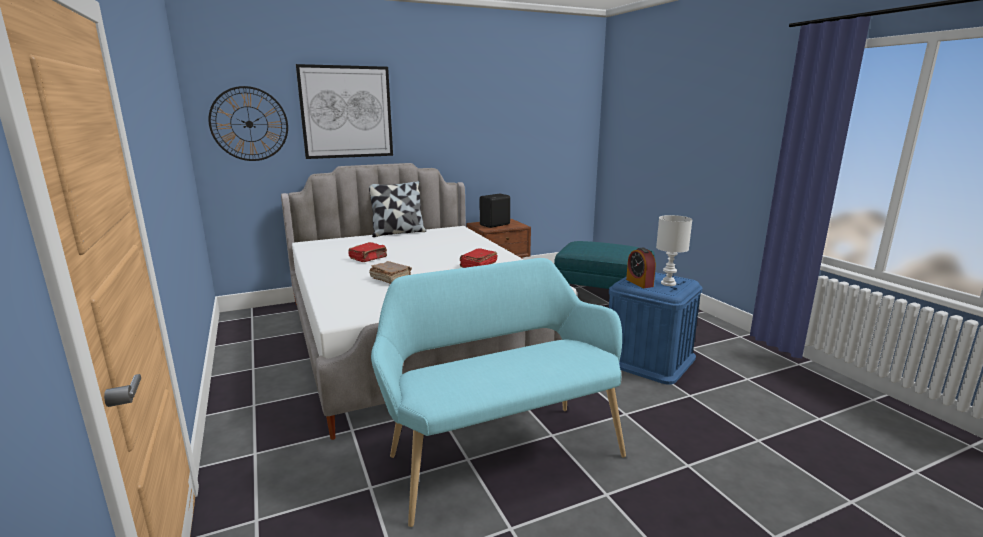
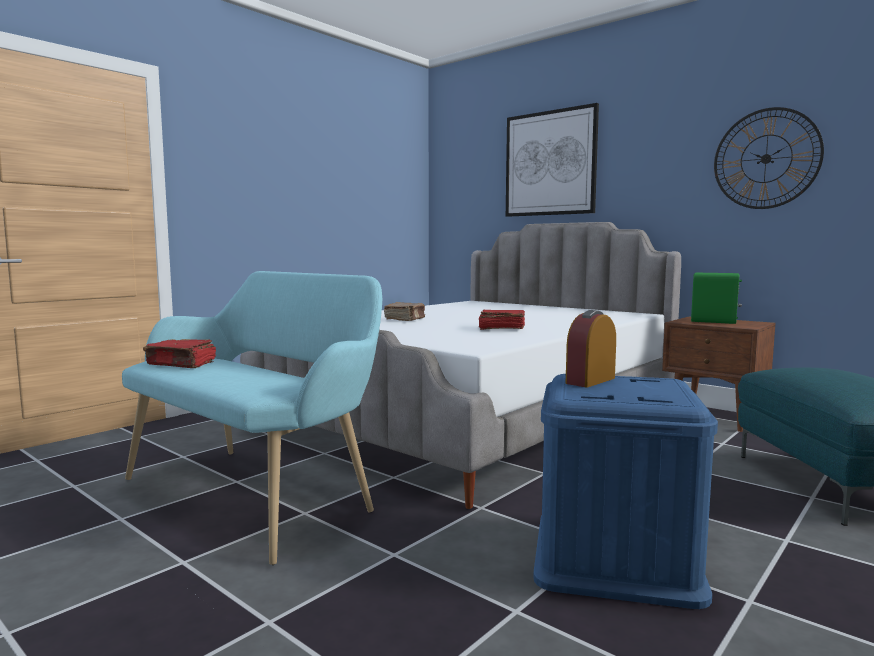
camera: 65 degrees right, 10 degrees down
wall clock [209,86,288,161] -> wall clock moved to [714,107,824,209]
red book [348,242,387,262] -> red book moved to [143,339,216,368]
pillow [369,181,426,237] -> none
black speaker [480,194,510,228] -> green speaker [691,273,742,324]
white table lamp [656,215,692,286] -> none

